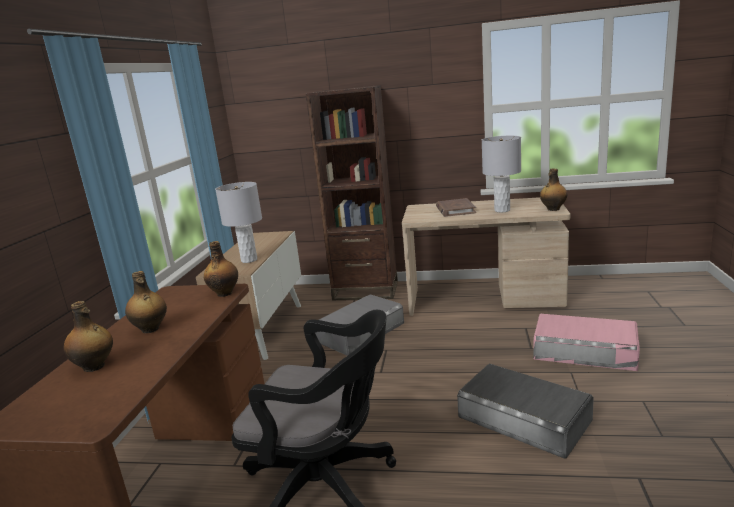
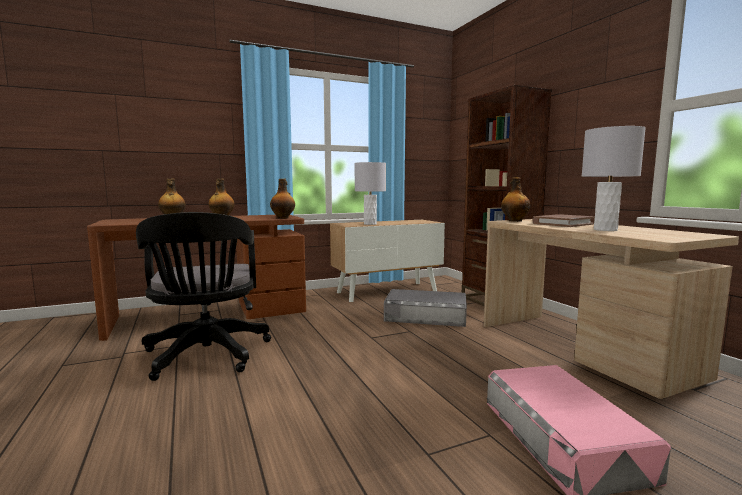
camera: 55 degrees right, 10 degrees down
grey storage box [457,364,594,459] -> none
bottle [540,168,567,211] -> bottle moved to [501,177,530,222]

